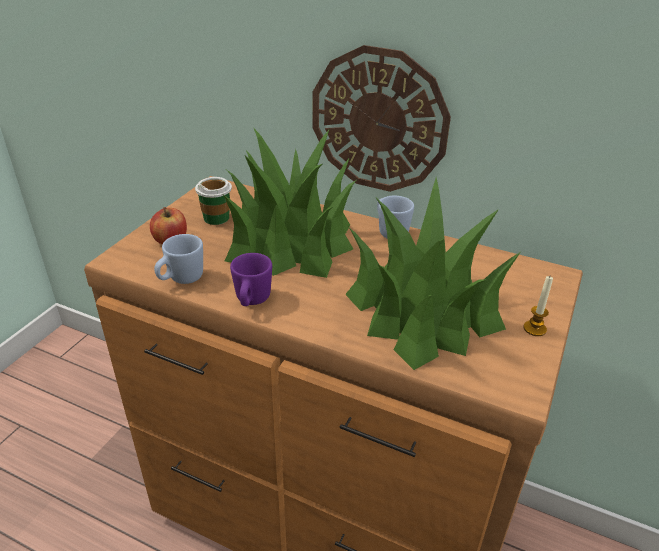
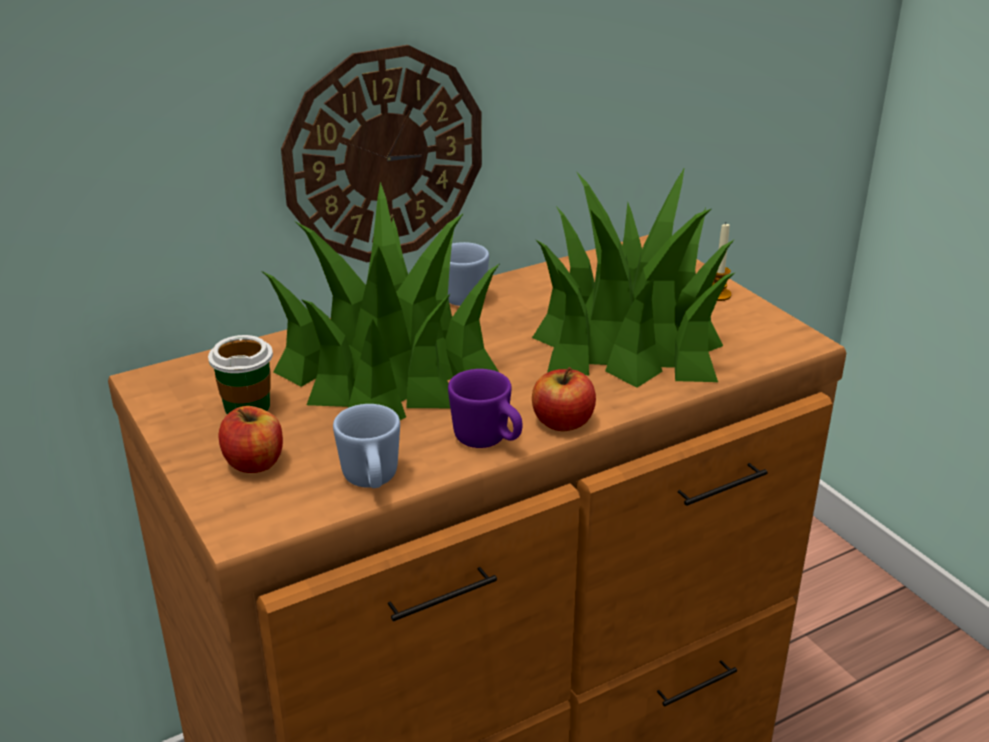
camera: 55 degrees left, 5 degrees down
none -> apple [532,367,596,431]

